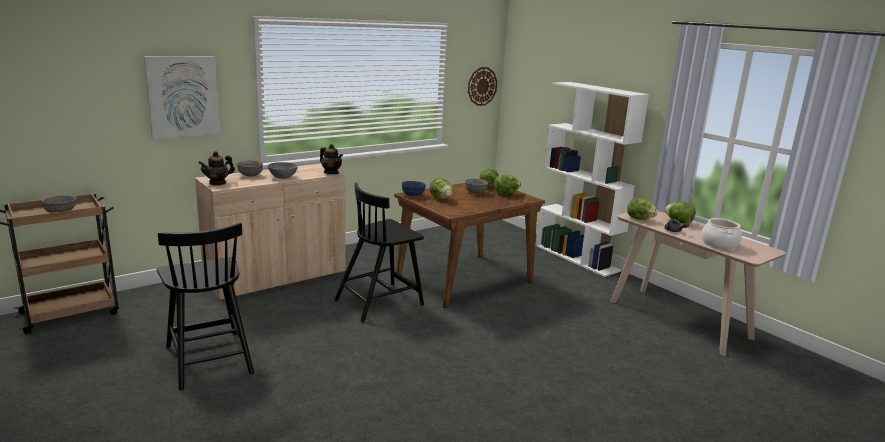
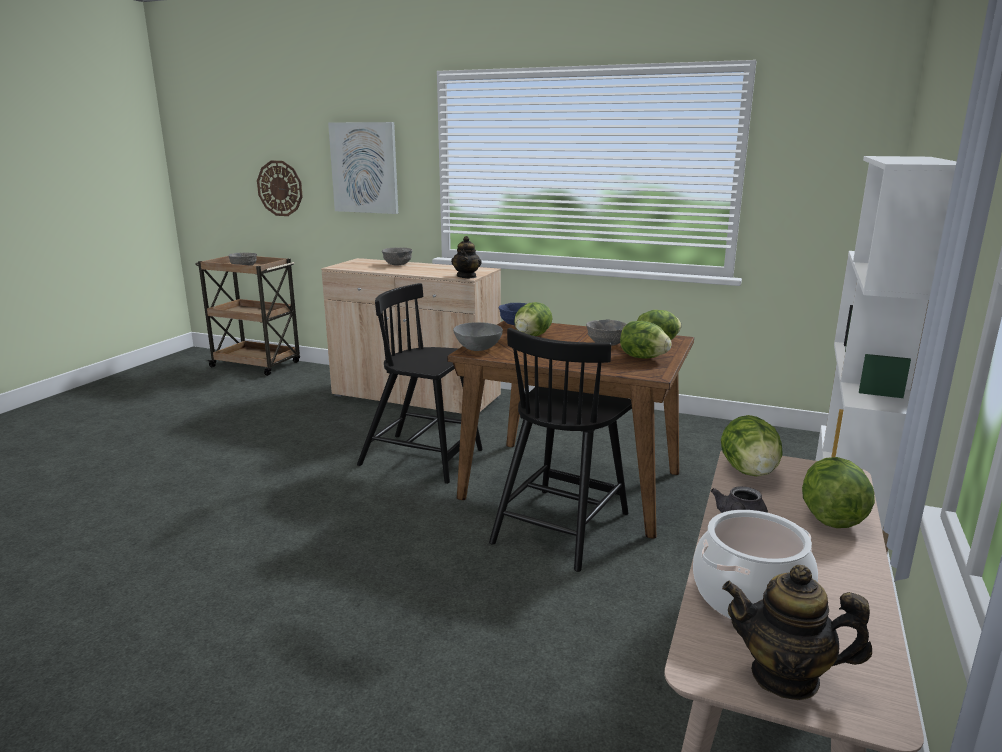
camera: 60 degrees right, 0 degrees up
black chair [157,223,254,390] -> black chair moved to [489,328,632,572]
teapot [198,151,235,185] -> teapot moved to [722,565,872,700]
grey bowl [268,162,298,179] -> grey bowl moved to [453,322,503,351]
wall clock [468,67,497,106] -> wall clock moved to [257,161,303,216]

